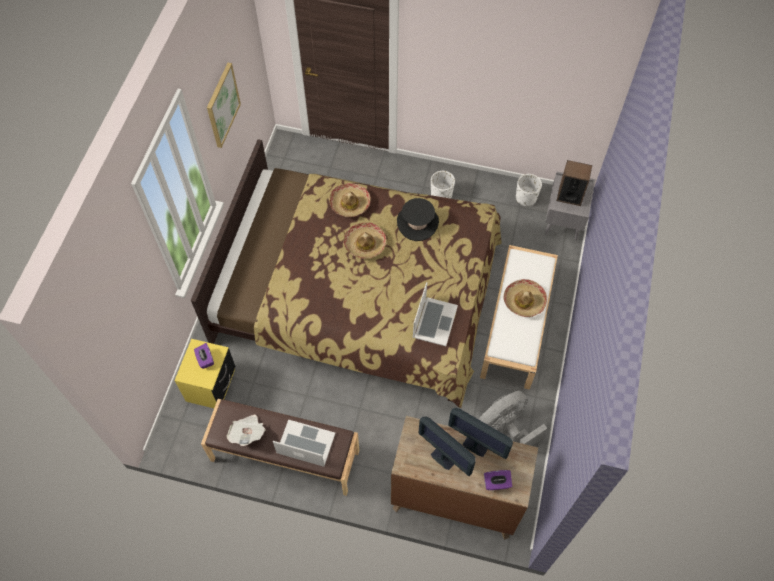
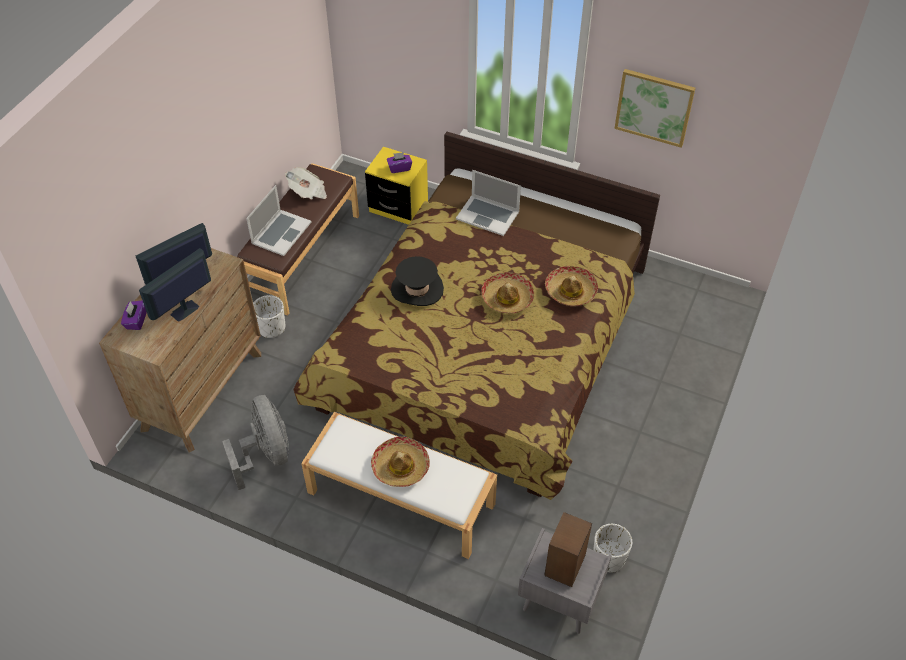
camera: 100 degrees right, 10 degrees down
black hat [397,198,439,241] -> black hat moved to [391,256,444,306]
laptop [413,282,458,346] -> laptop moved to [456,170,521,236]
white planter [431,171,455,199] -> white planter moved to [253,295,285,338]

